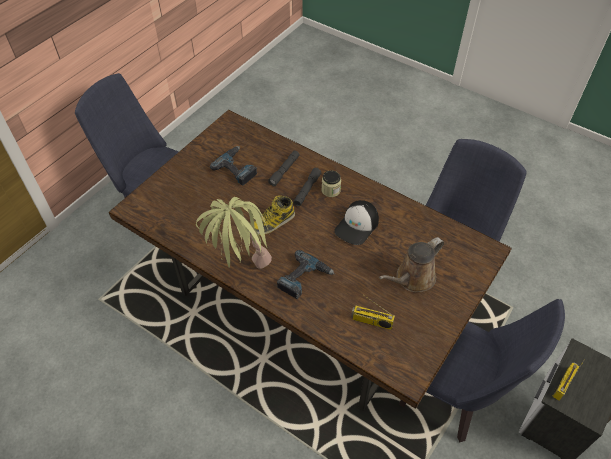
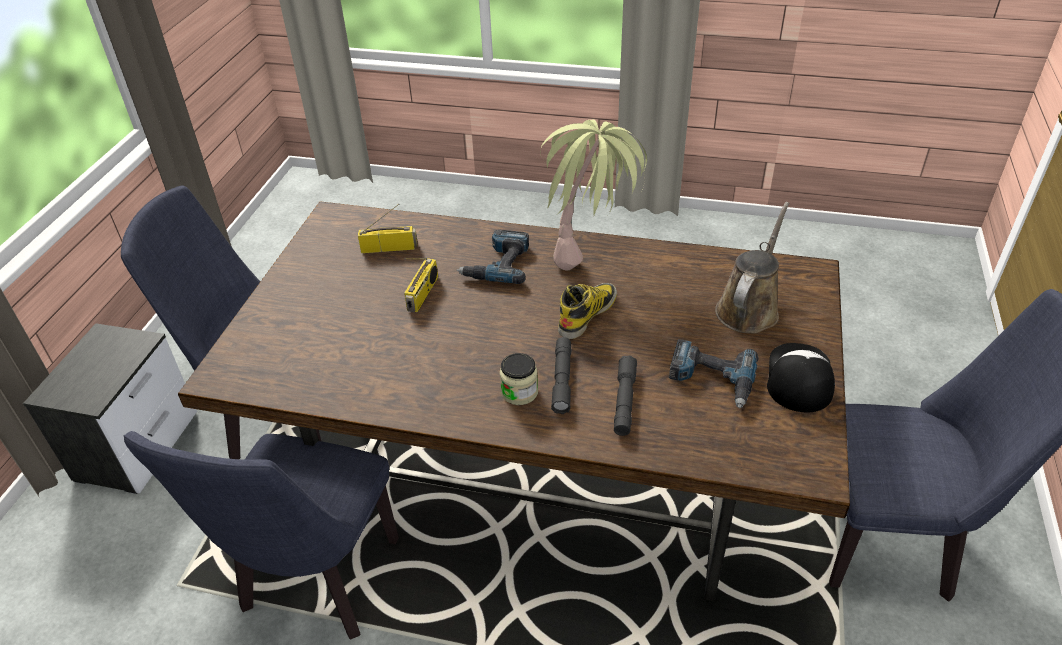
camera: 160 degrees right, 10 degrees down
cap [334,200,379,245] -> cap moved to [767,343,835,413]
brown watering can [379,237,444,292] -> brown watering can moved to [715,202,789,333]
radio [552,362,583,401] -> radio moved to [404,258,438,312]

